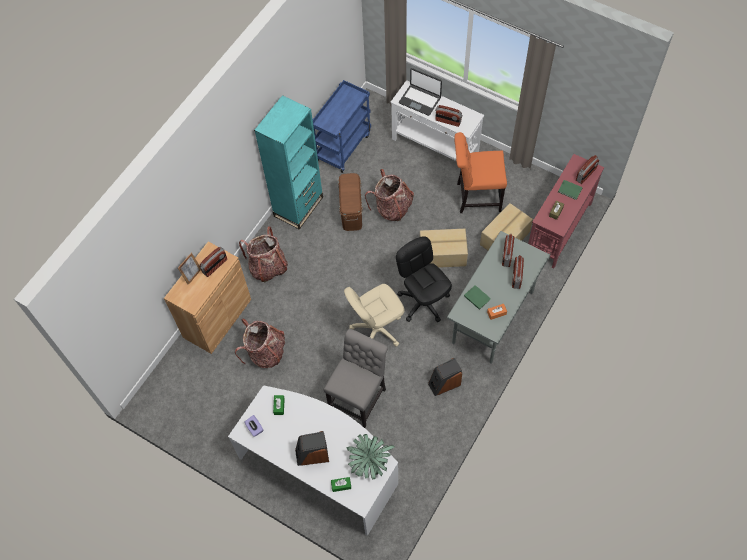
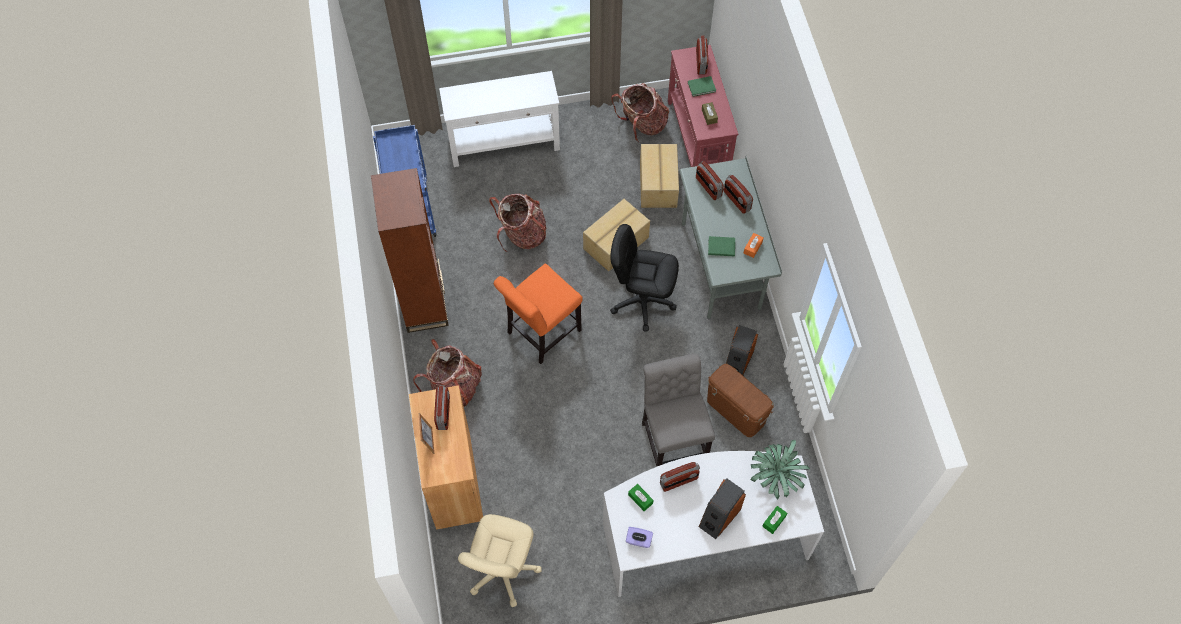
camera: 45 degrees left, 0 degrees up
backpack [235,319,285,368] -> backpack moved to [611,83,669,142]
turquoise bookcase [254,95,323,230] -> brown bookcase [371,168,449,333]
brown storage box [338,173,363,231] -> brown storage box moved to [707,364,773,437]
beige office chair [344,284,405,347] -> beige office chair moved to [458,514,542,607]
laptop [399,68,442,116] -> none
radio [435,105,462,127] -> radio moved to [660,462,700,492]
orange chair [454,132,507,213] -> orange chair moved to [494,263,583,364]

